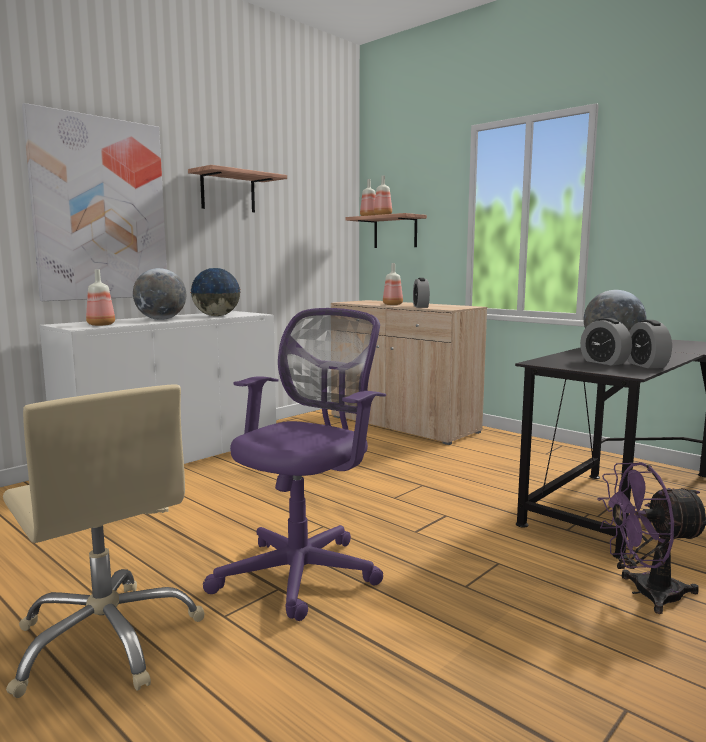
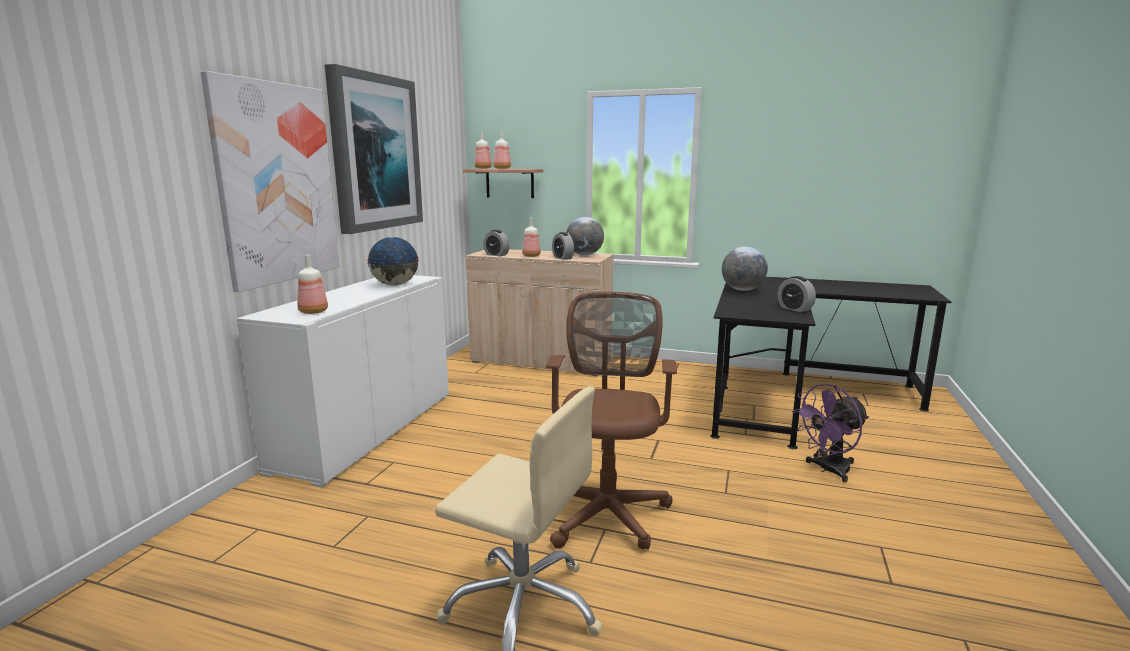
camera: 25 degrees left, 5 degrees up
globe [133,268,186,320] -> globe moved to [566,217,604,255]
shelf [188,165,287,212] -> picture [325,64,423,234]
purple office chair [202,308,386,621] -> brown office chair [546,292,677,550]
alarm clock [580,318,632,365] -> alarm clock moved to [483,230,510,256]

